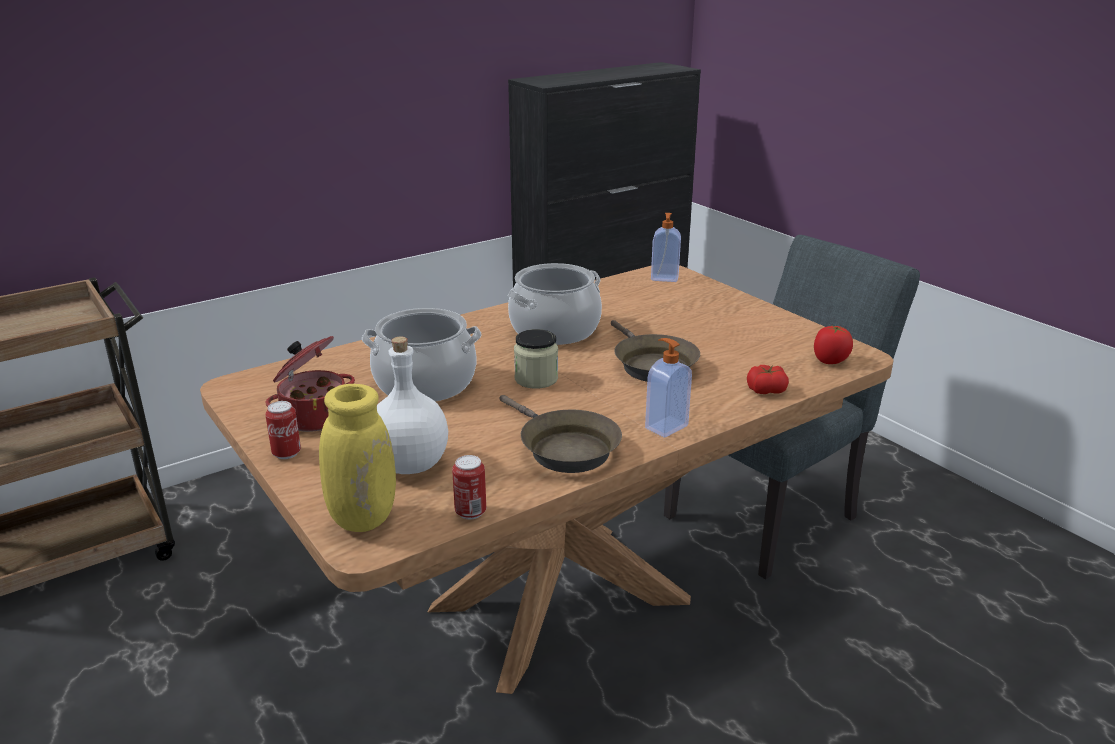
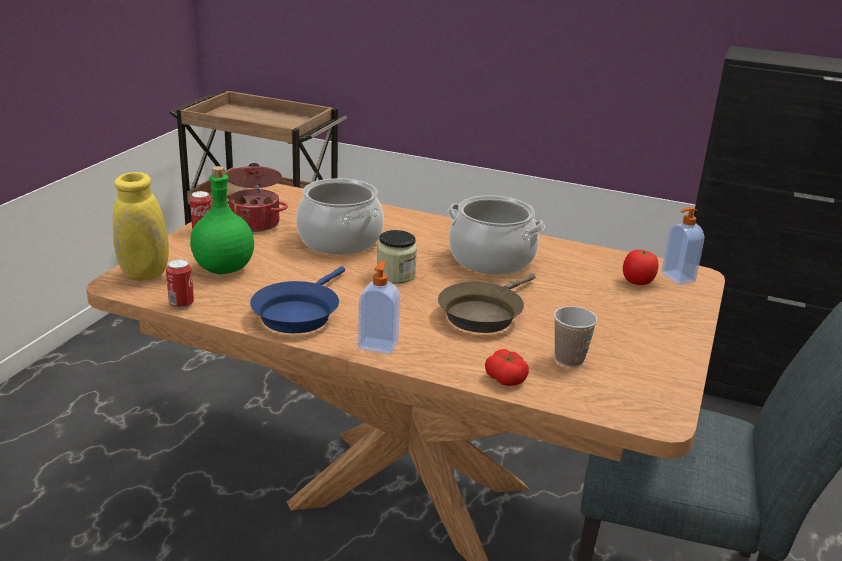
camera: 55 degrees right, 0 degrees up
white bottle [377,337,448,474] -> green bottle [190,166,254,274]
brown frying pan [500,395,622,473] -> blue frying pan [250,266,345,333]
tomato [814,325,853,364] -> tomato moved to [623,250,659,285]
none -> cup [554,306,598,367]

